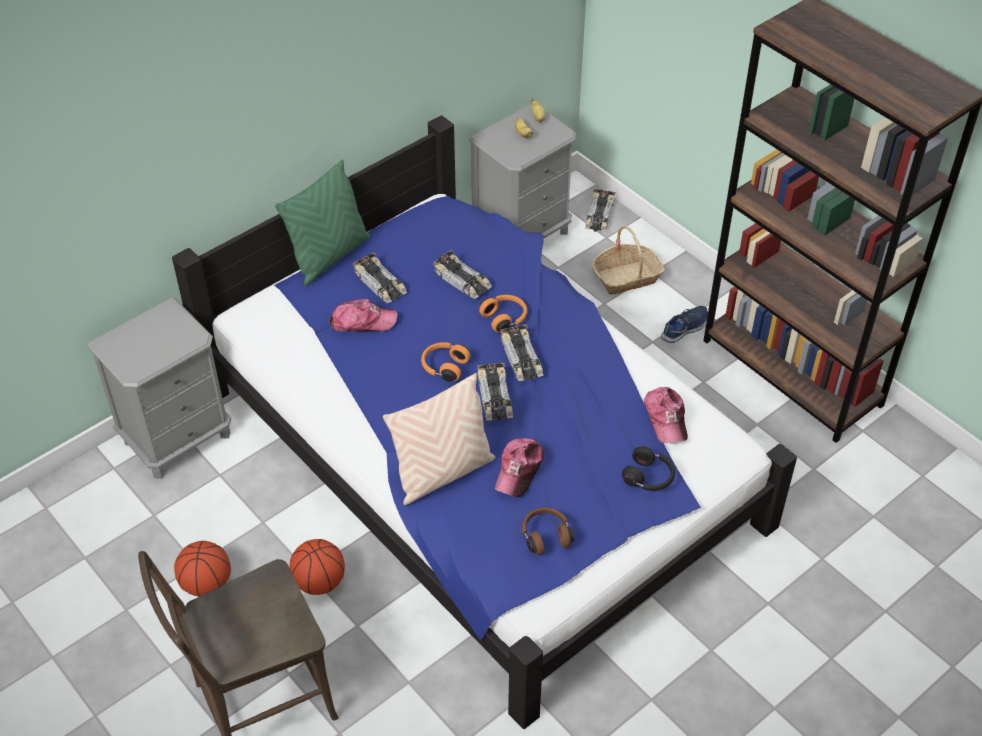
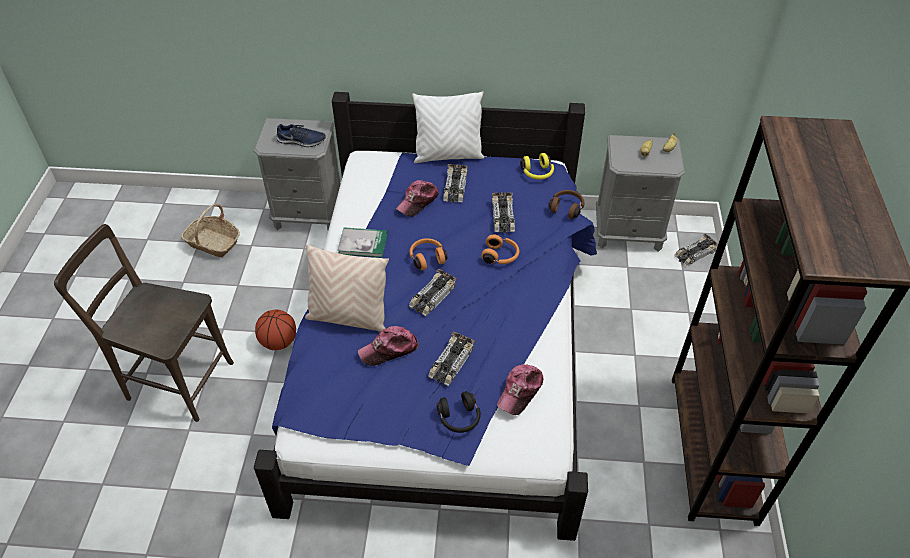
camera: 45 degrees right, 0 degrees up
basketball [174,541,231,597] -> none
green pillow [275,160,370,286] -> white pillow [412,91,484,163]
cap [330,299,397,332] -> cap turned 90 degrees clockwise [396,180,439,217]
toy car [500,324,543,381] -> toy car moved to [428,331,475,386]
brown headphones [522,507,574,555] -> brown headphones moved to [548,190,585,219]
basket [592,226,665,294] -> basket moved to [181,204,240,257]
blue shoe [661,306,708,343] -> blue shoe moved to [276,124,326,147]
none -> book [338,228,387,258]
none -> yellow headphones [520,153,554,180]

